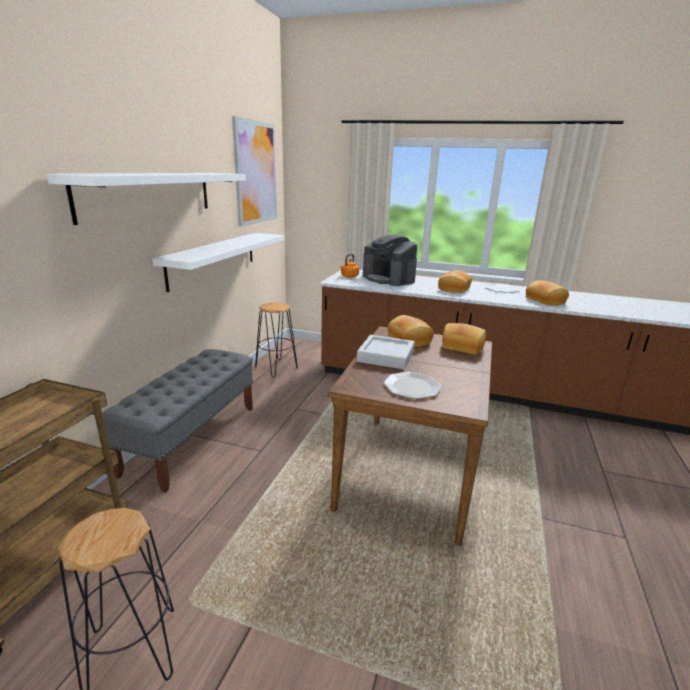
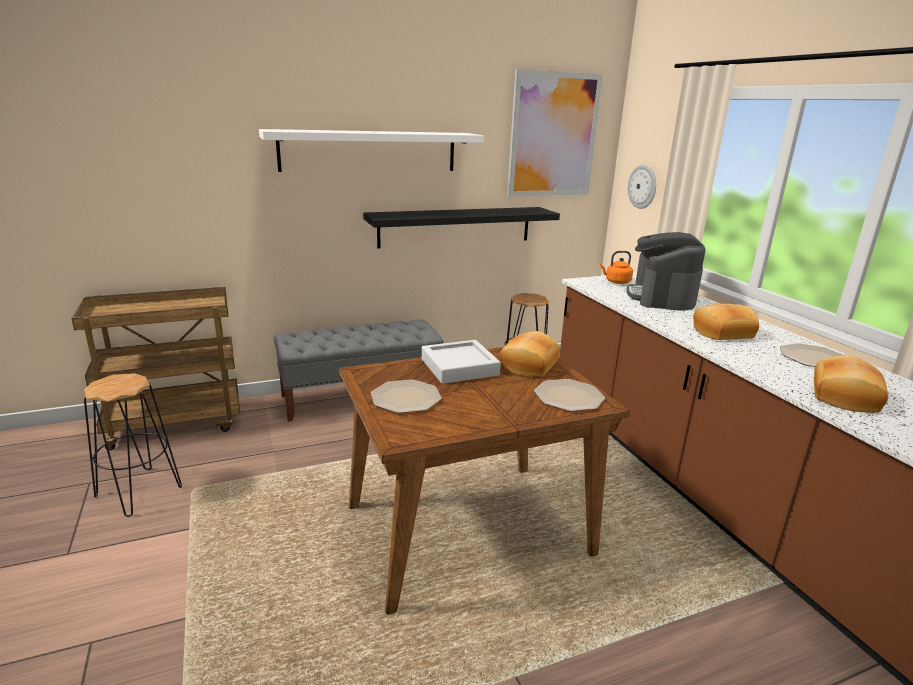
camera: 50 degrees right, 0 degrees up
white shelf [152,233,284,292] -> black shelf [363,207,560,248]
bread [442,323,486,354] -> plate [534,379,605,411]
none -> wall clock [628,165,656,209]

